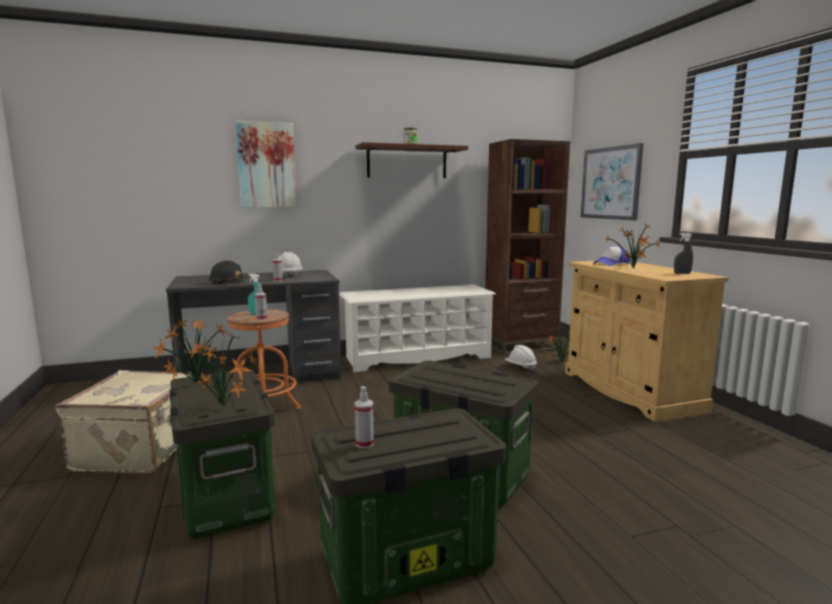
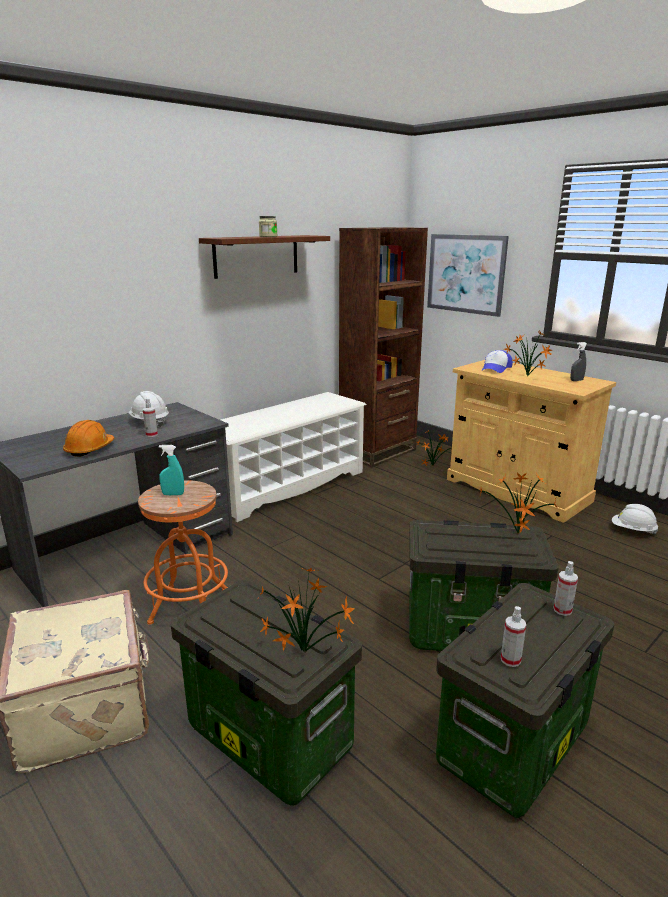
camera: 25 degrees left, 10 degrees up
potted plant [153,319,227,382] -> potted plant moved to [479,472,557,533]
black hard hat [208,260,249,284] -> orange hard hat [63,420,114,457]
picture [235,121,297,208] -> none
spray bottle [255,284,267,320] -> spray bottle moved to [554,561,578,616]
white hard hat [505,345,537,371] -> white hard hat moved to [612,504,658,534]

